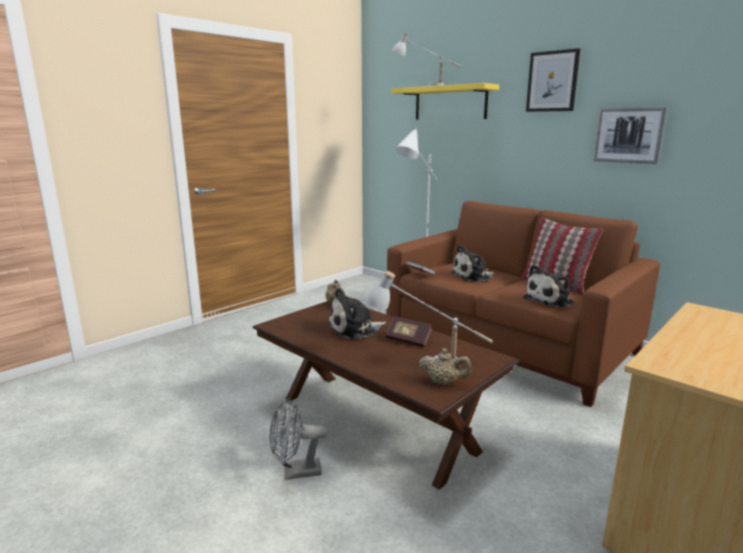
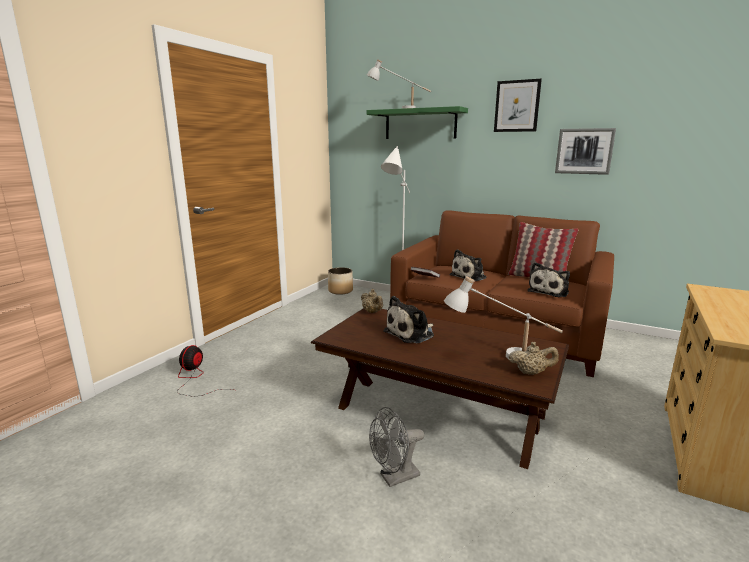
camera: 15 degrees left, 0 degrees up
book [386,317,432,347] -> none
yellow shelf [392,83,500,120] -> green shelf [367,106,468,139]
none -> fan [177,345,233,397]
none -> planter [328,267,353,295]

